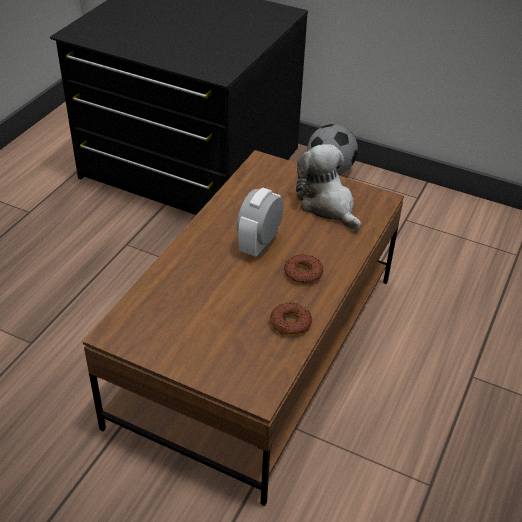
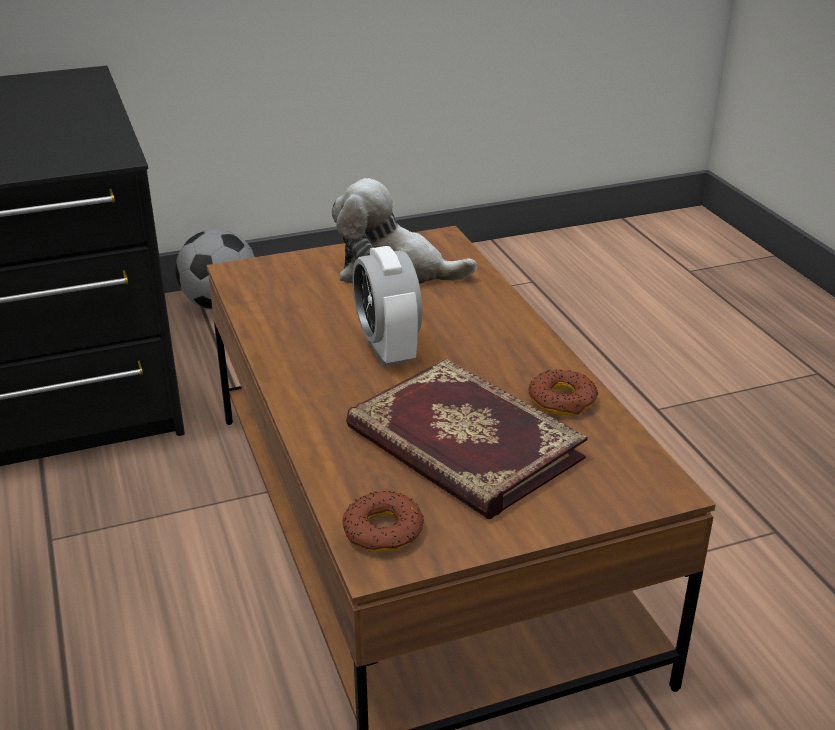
camera: 45 degrees left, 10 degrees down
donut [284,254,323,284] -> donut moved to [343,491,424,552]
none -> book [346,359,588,519]

